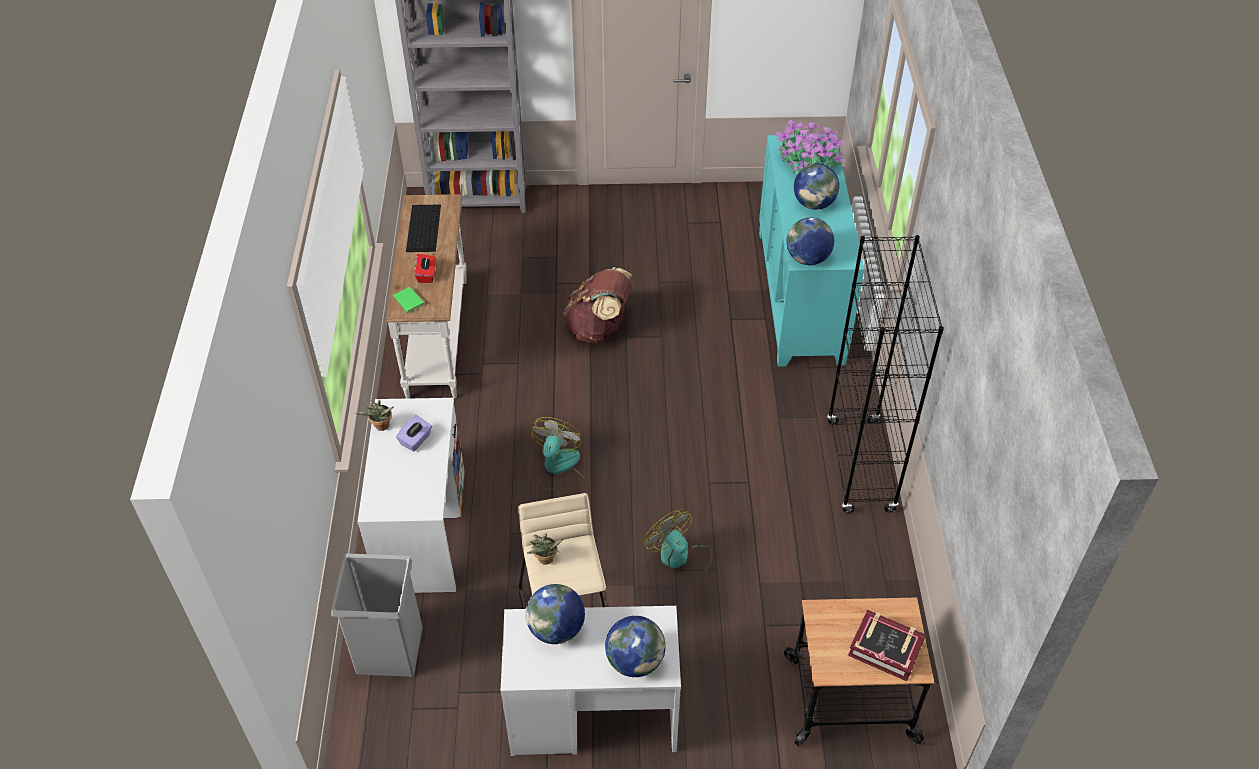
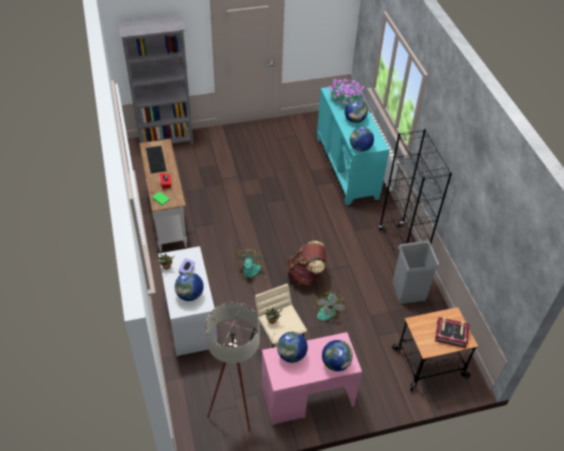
camera: 15 degrees left, 0 degrees up
grey trash can [331,553,423,677] -> grey trash can moved to [392,241,439,304]
white desk [501,606,681,756] -> pink desk [262,332,362,425]
brown backpack [563,267,632,343] -> brown backpack moved to [287,241,326,286]
fan [644,509,713,582] -> fan turned 120 degrees counterclockwise [311,292,346,321]
none -> globe [175,272,204,301]
none -> beige floor lamp [205,302,260,432]

